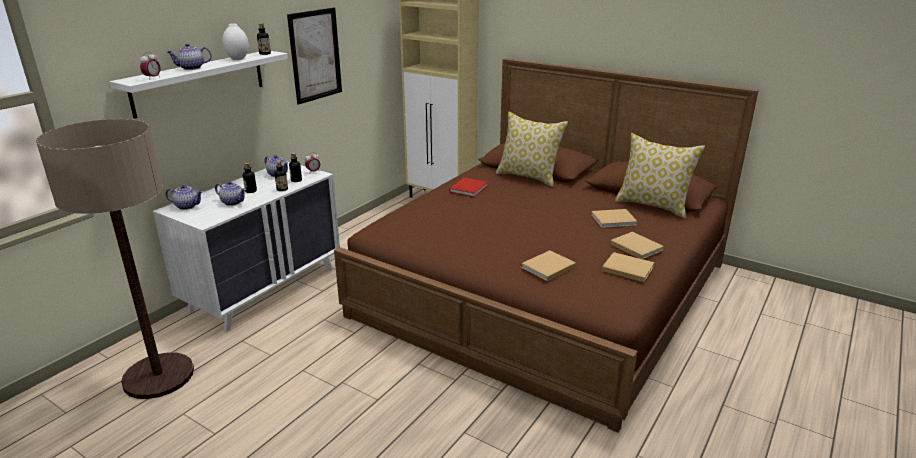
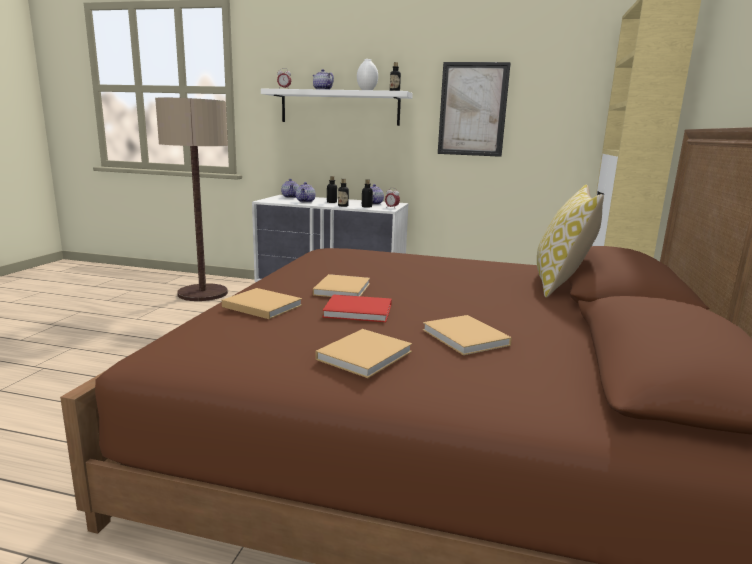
camera: 70 degrees right, 10 degrees down
red book [450,178,488,197] -> red book moved to [322,294,392,322]
beige book [602,252,655,282] -> beige book moved to [313,274,370,297]
pillow [615,133,705,218] -> none

